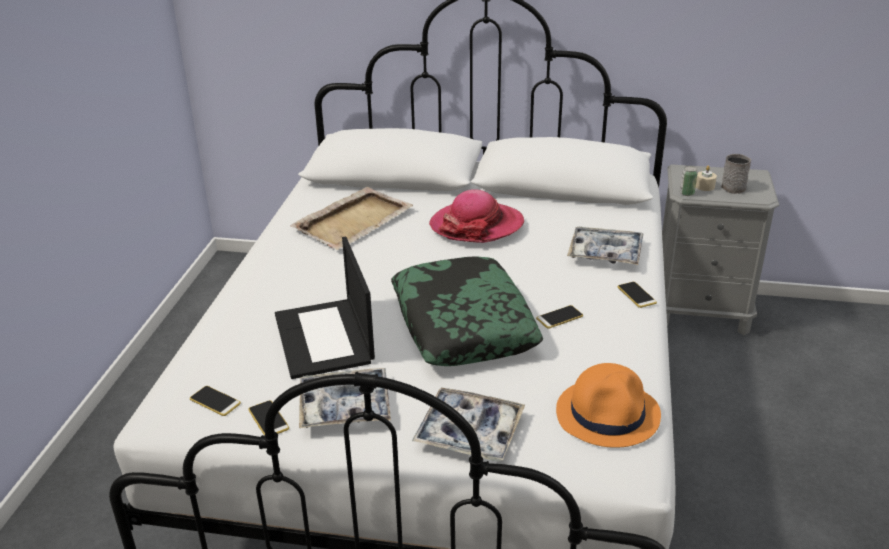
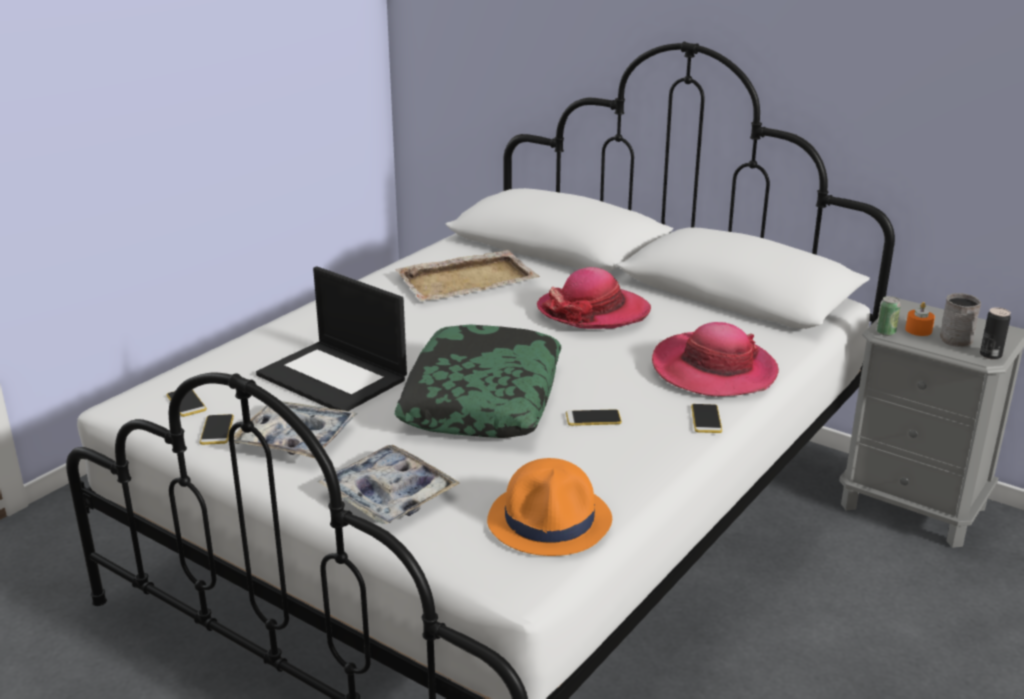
camera: 25 degrees right, 5 degrees down
laptop [275,237,375,379] -> laptop turned 60 degrees counterclockwise [256,266,407,411]
tray [567,226,644,265] -> hat [652,322,779,396]
beige candle [696,166,717,191] -> orange candle [905,302,935,336]
none -> can [980,307,1011,360]

